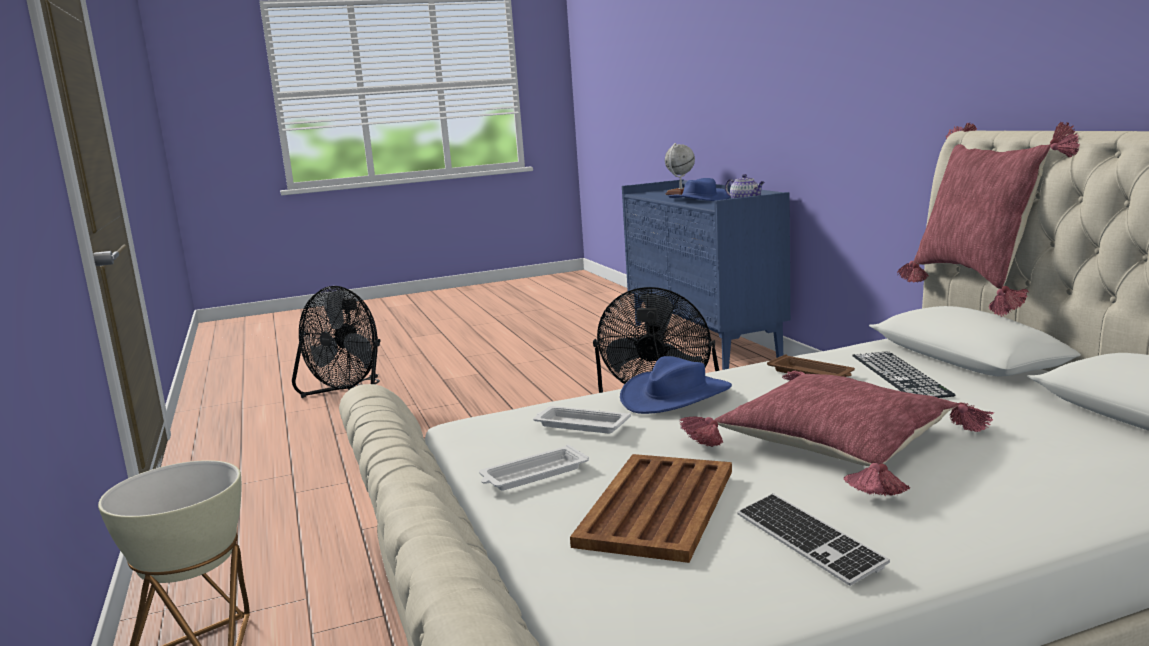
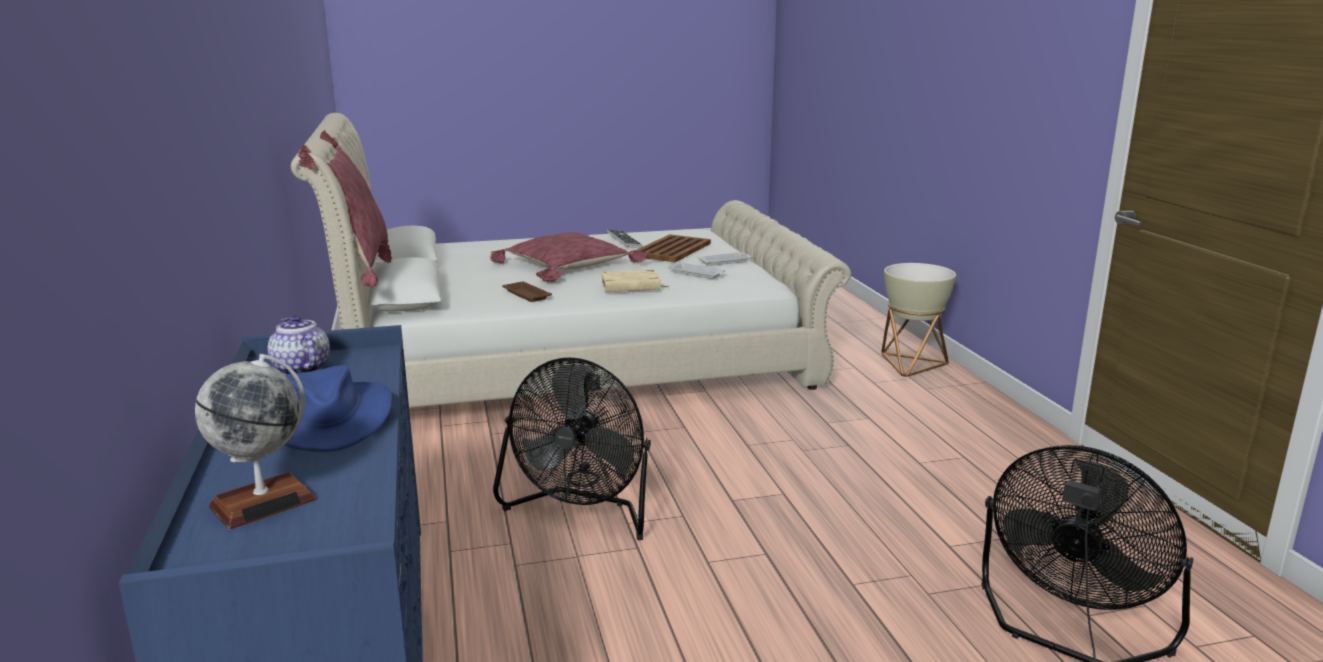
camera: 175 degrees left, 5 degrees up
blue hat [620,356,732,414] -> beige book [601,270,669,292]
keyboard [852,351,956,398] -> none

